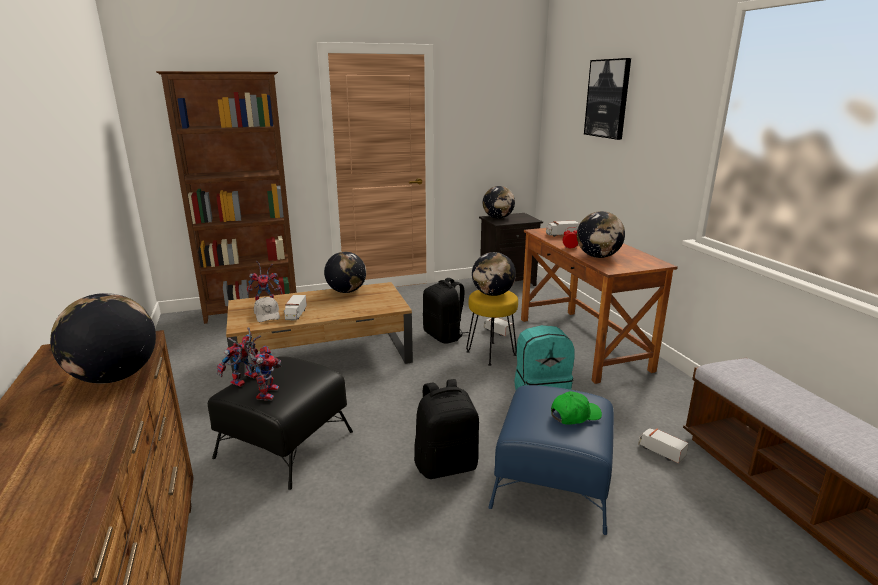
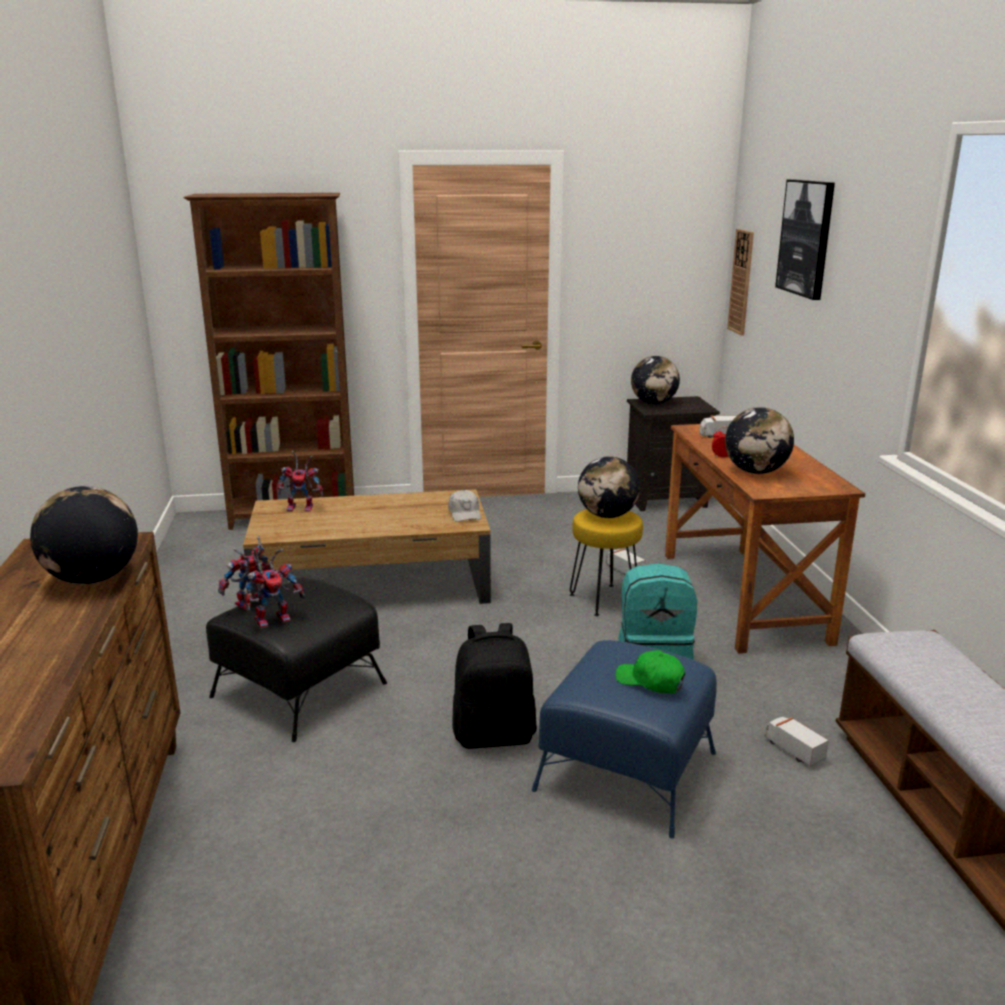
camera: 10 degrees right, 0 degrees up
toy robot [244,335,281,400] -> toy robot turned 45 degrees clockwise [244,548,305,629]
white cap [254,297,280,322] -> white cap moved to [448,490,481,522]
toy truck [284,295,307,320] -> none
globe [324,252,366,293] -> none
black backpack [423,278,469,344] -> none
green cap [551,391,602,425] -> green cap turned 135 degrees counterclockwise [615,650,685,693]
none -> wall clock [727,229,754,336]

